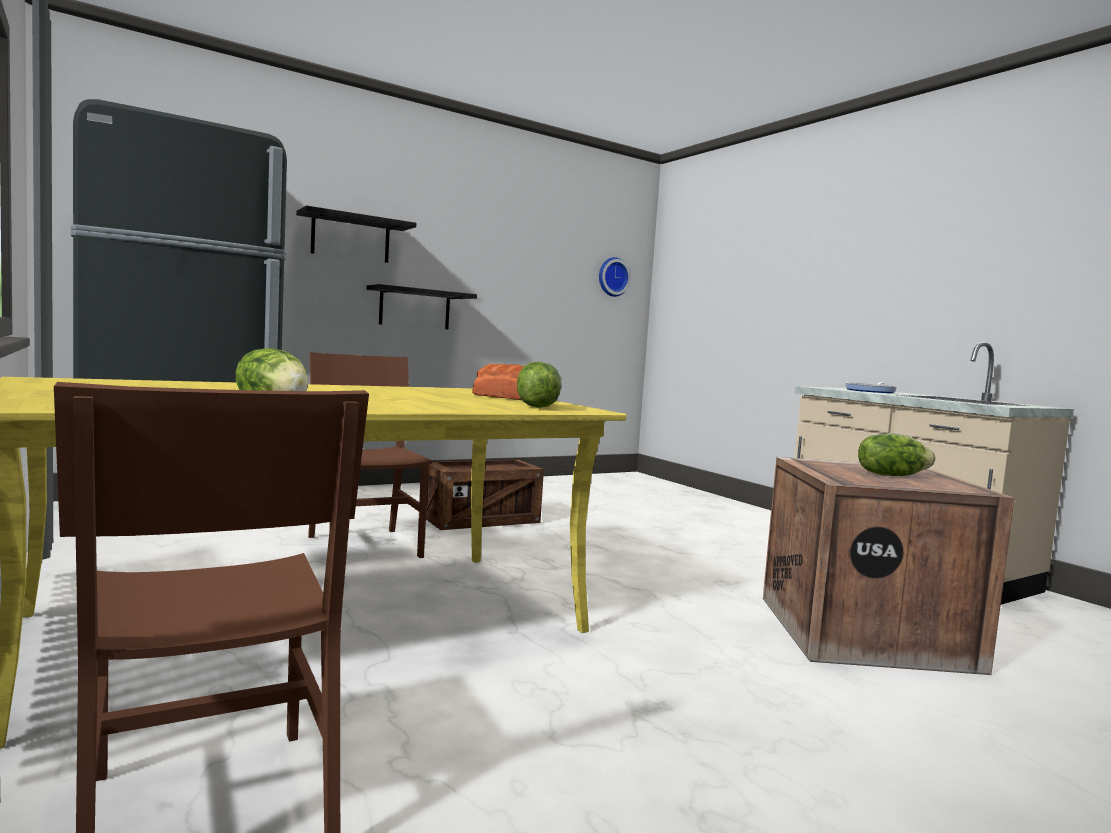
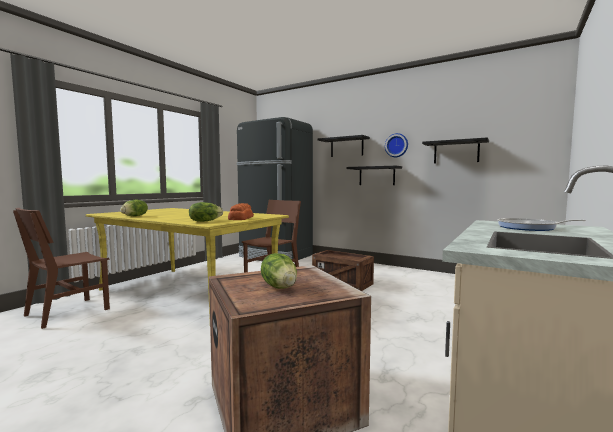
camera: 65 degrees right, 0 degrees up
wall clock [599,257,631,297] -> wall clock moved to [385,133,408,157]
none -> black shelf [422,138,489,163]

